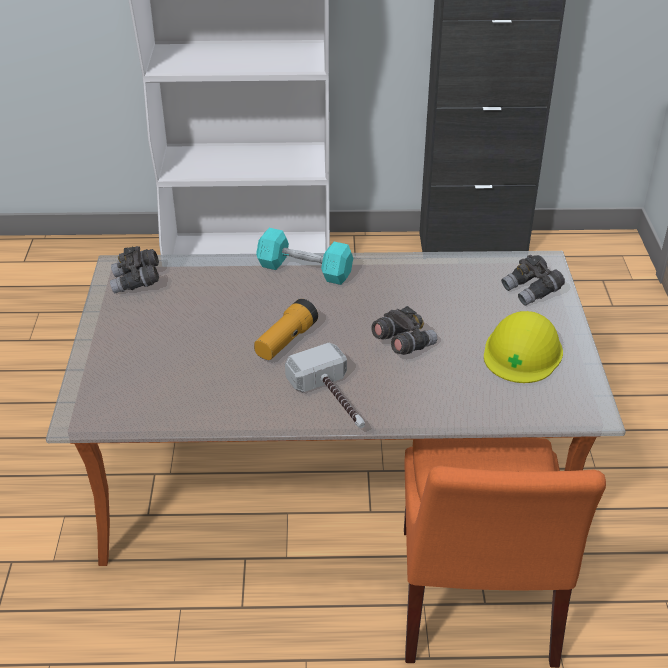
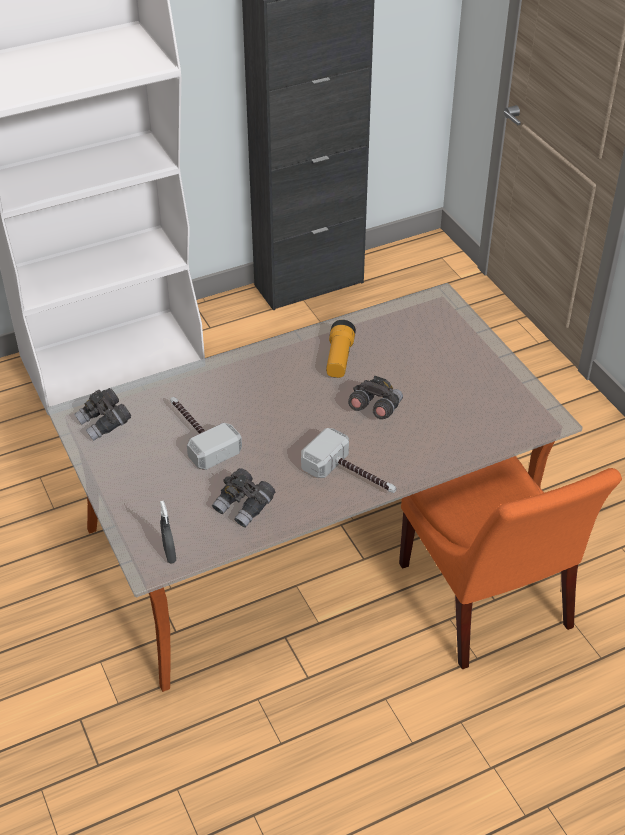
camera: 25 degrees left, 5 degrees up
flashlight [254,299,318,360] -> flashlight moved to [326,320,356,378]
turquoise dumbbell [256,228,353,285] -> none
yellow hard hat [484,311,563,383] -> none
grey binoculars [501,255,565,306] -> grey binoculars moved to [212,468,275,528]
none -> grey spray bottle [160,501,176,564]
none -> hammer [170,397,242,470]

